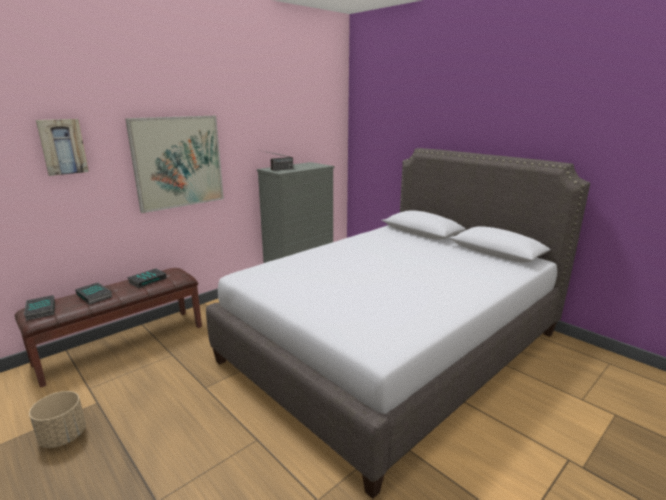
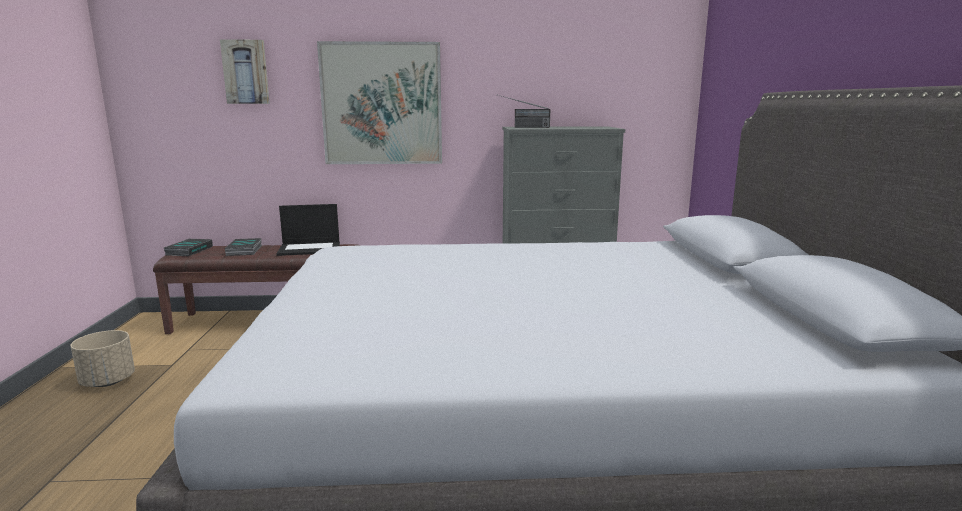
camera: 40 degrees right, 5 degrees down
book [127,268,167,288] -> laptop [276,204,340,256]

